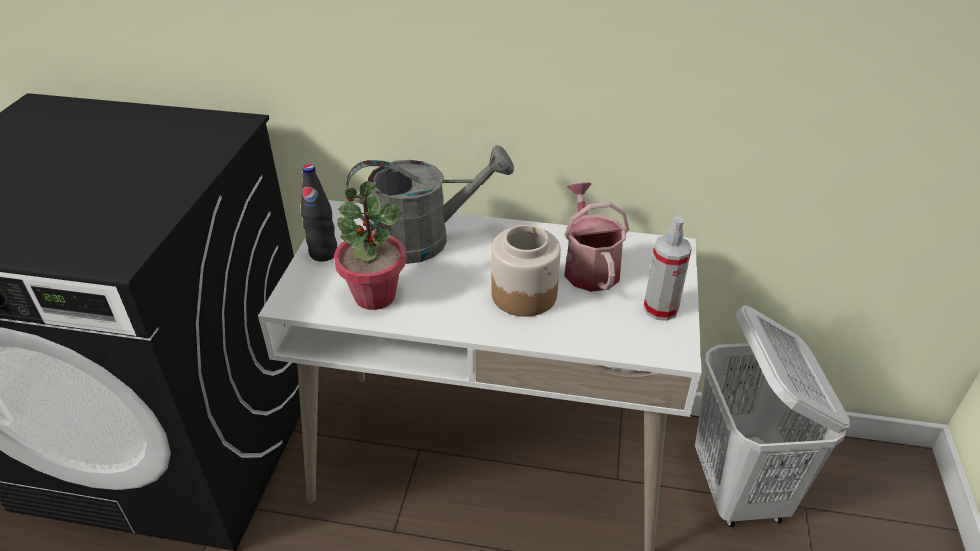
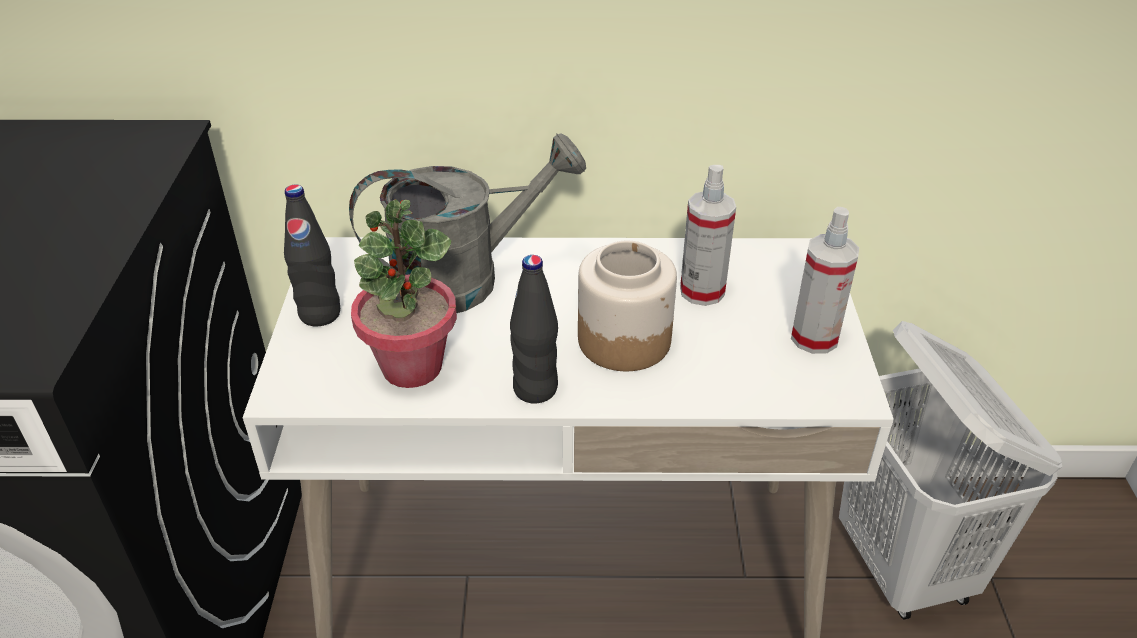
camera: 10 degrees left, 0 degrees up
watering can [564,182,629,292] -> spray bottle [680,165,736,306]
none -> black bottle [510,255,558,404]

